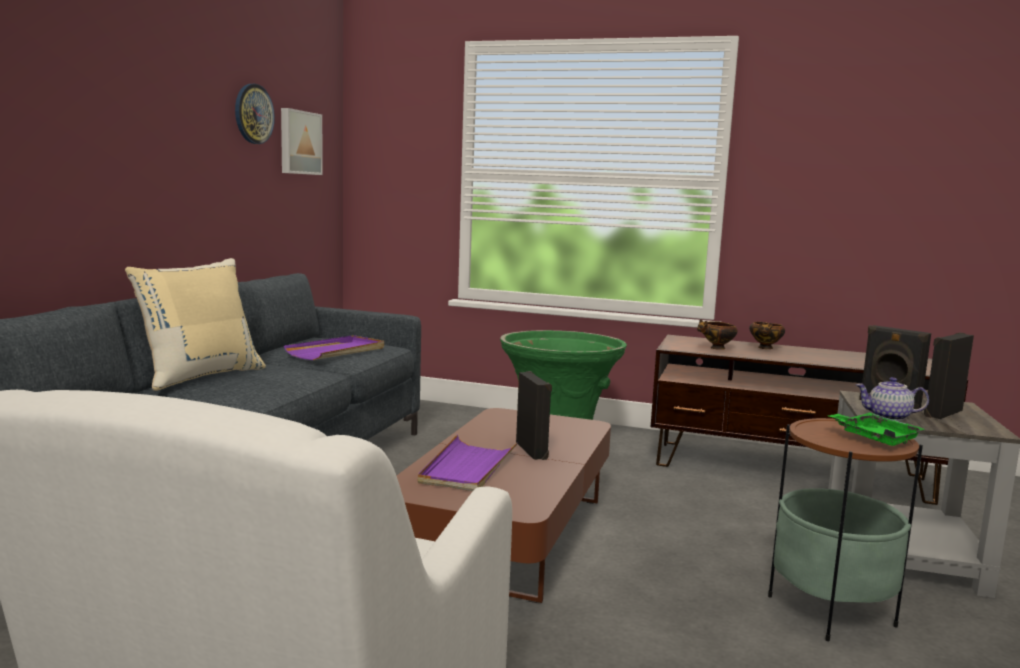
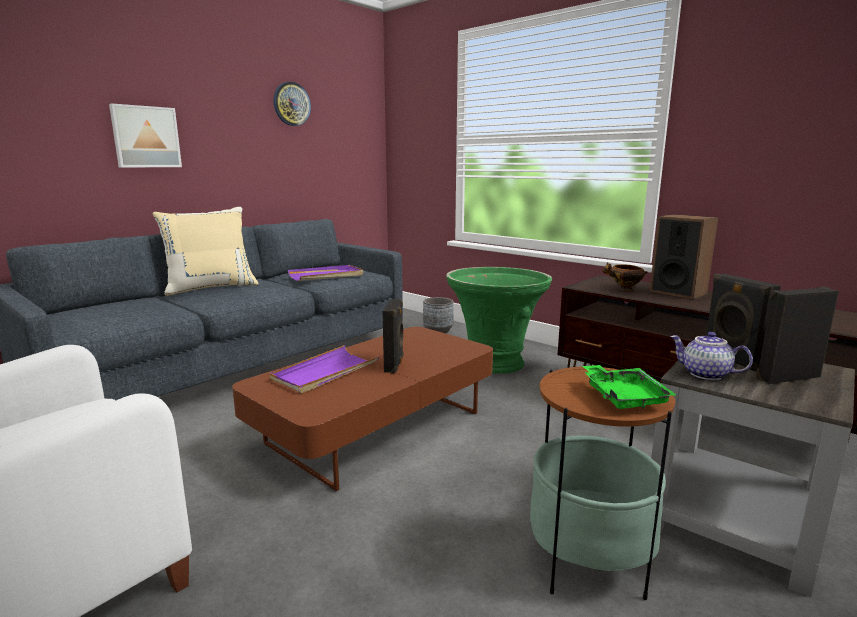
camera: 25 degrees right, 5 degrees up
picture [281,108,323,175] -> picture moved to [109,104,182,168]
bowl [749,322,785,349] -> speaker [650,214,718,299]
none -> grey planter [423,297,454,333]

